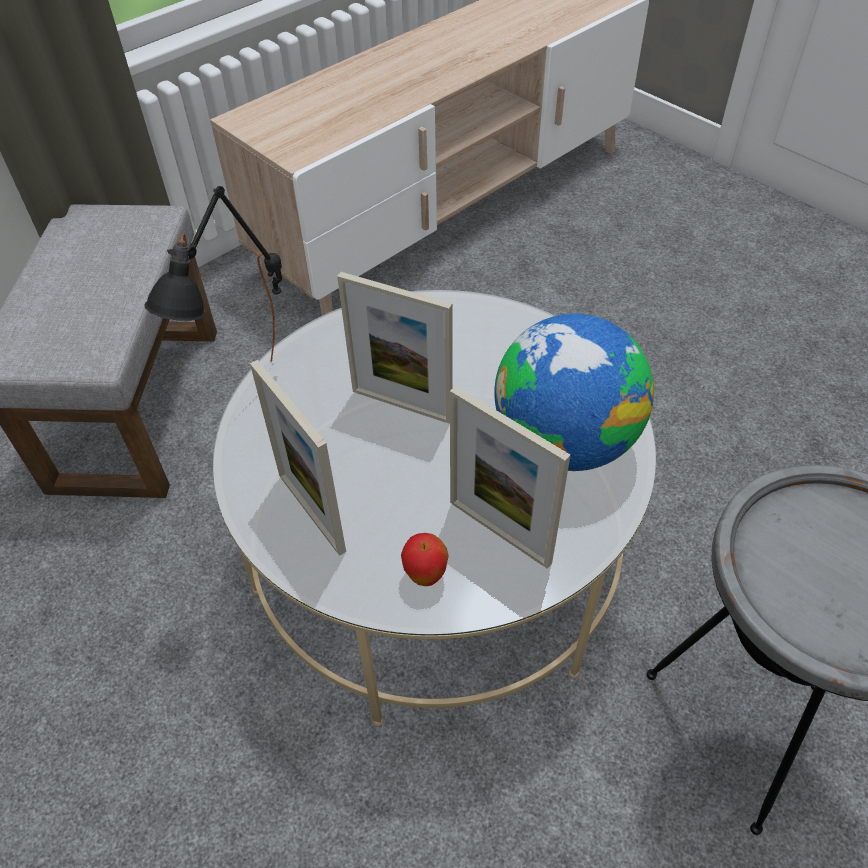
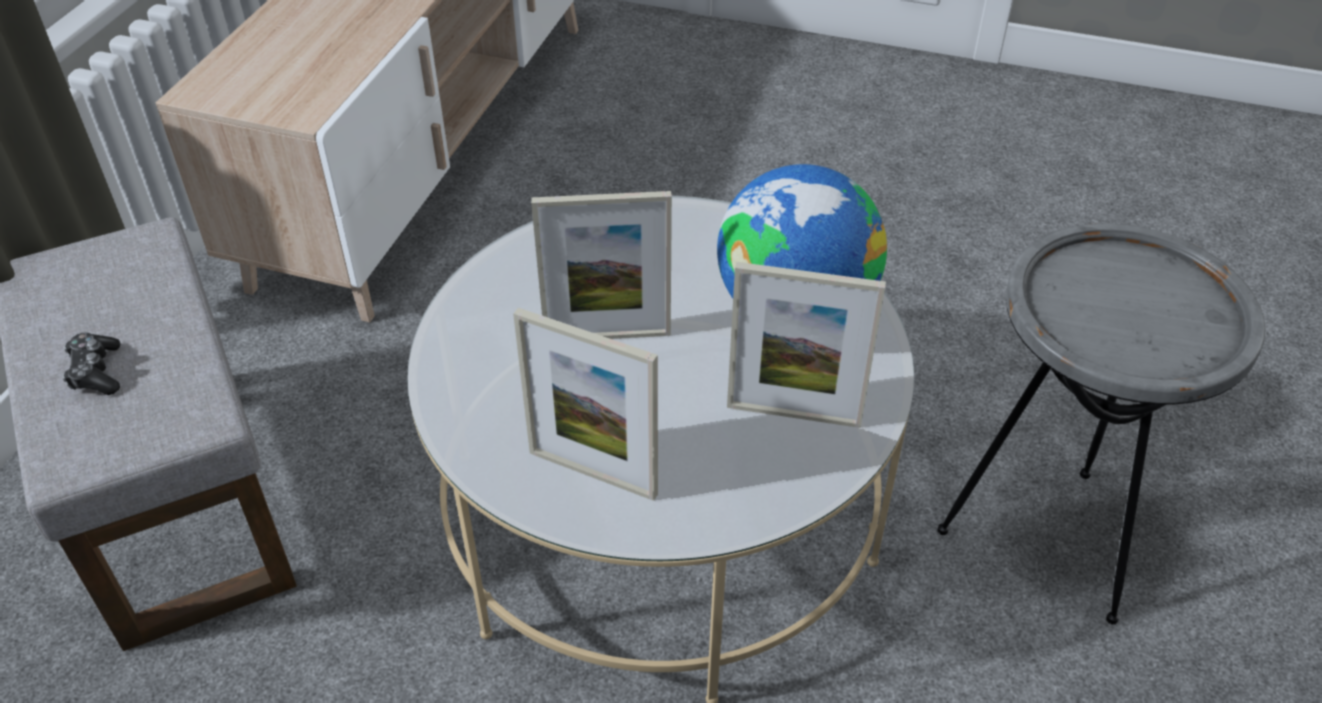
camera: 30 degrees left, 5 degrees down
black table lamp [144,186,282,362] -> none
apple [401,533,449,586] -> none
none -> game controller [62,333,121,395]

